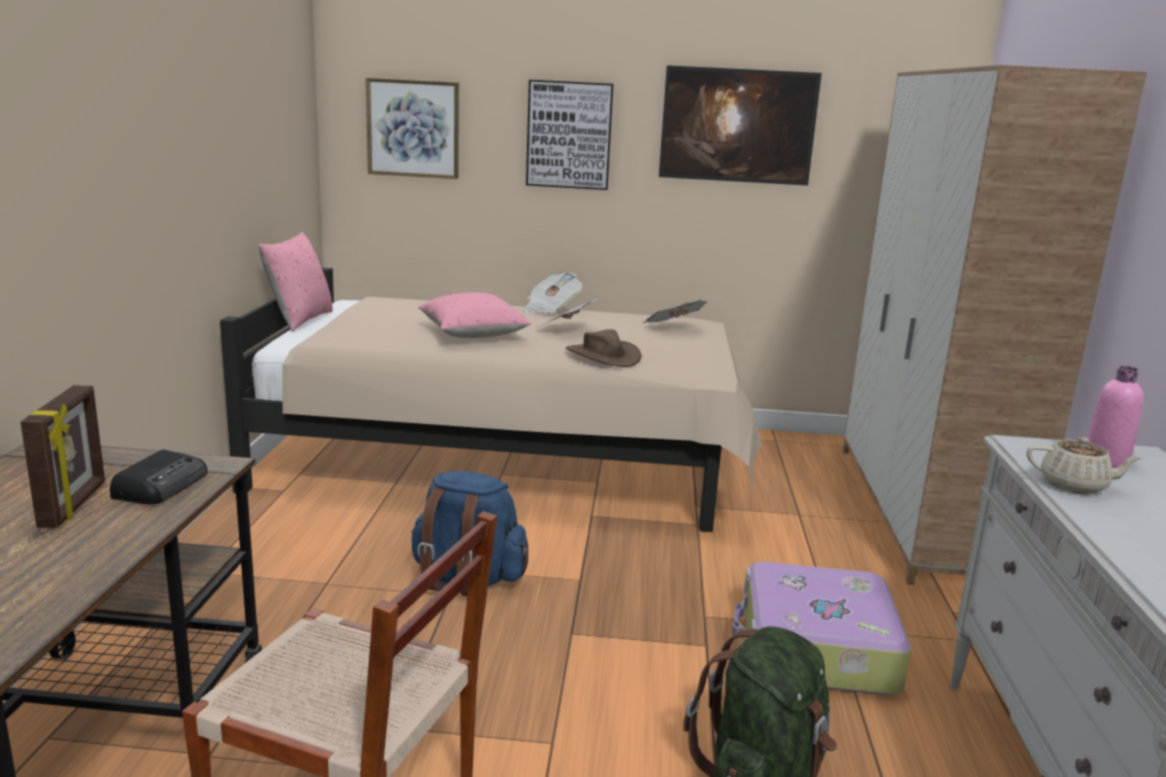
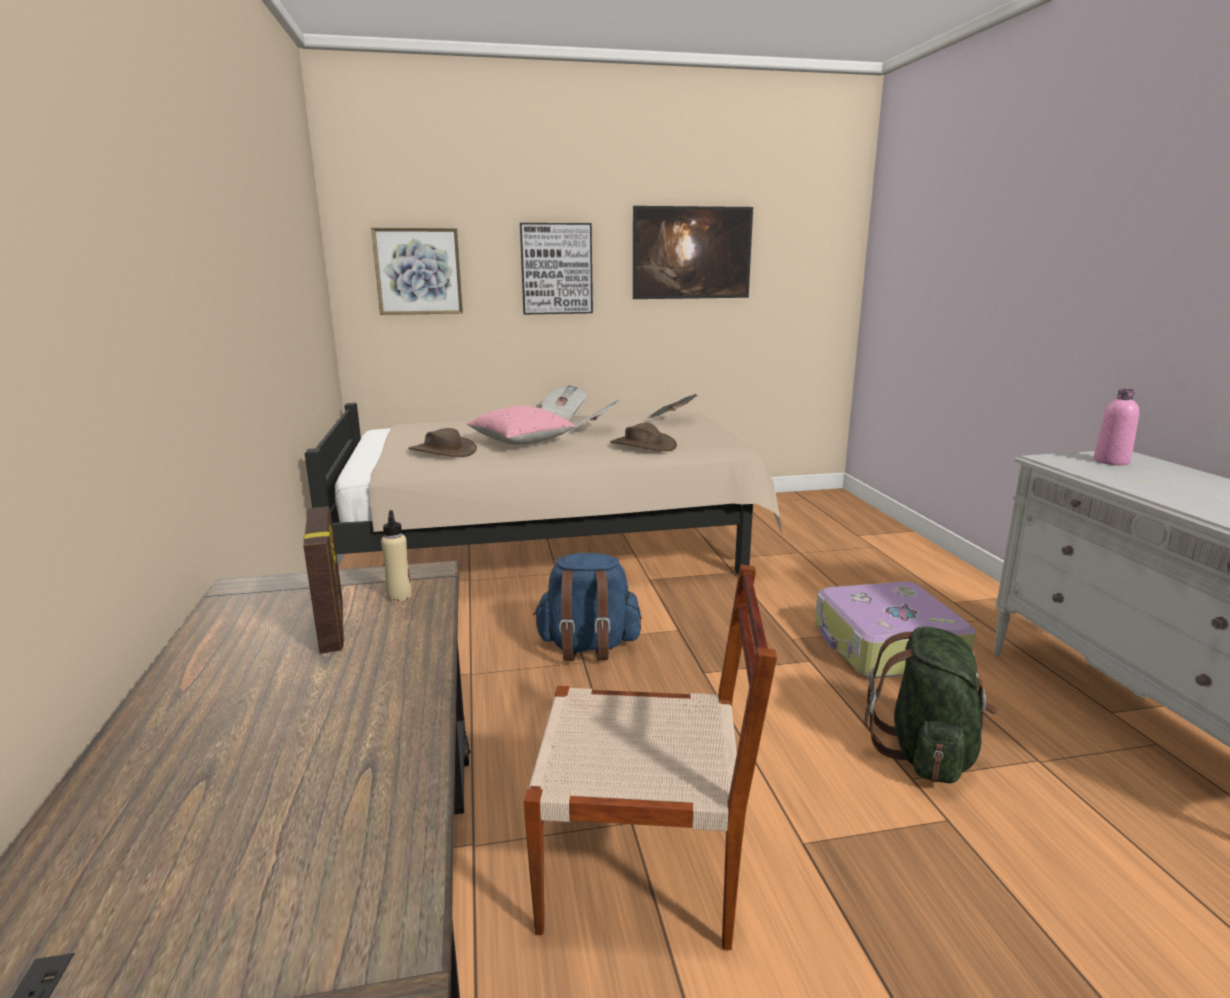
camera: 15 degrees left, 0 degrees up
radio [110,450,208,504] -> beige bottle [381,510,412,601]
pink pillow [258,232,333,331] -> none
white wardrobe [842,65,1147,585] -> none
beige teapot [1026,437,1144,494] -> none
none -> brown hat [408,428,477,457]

